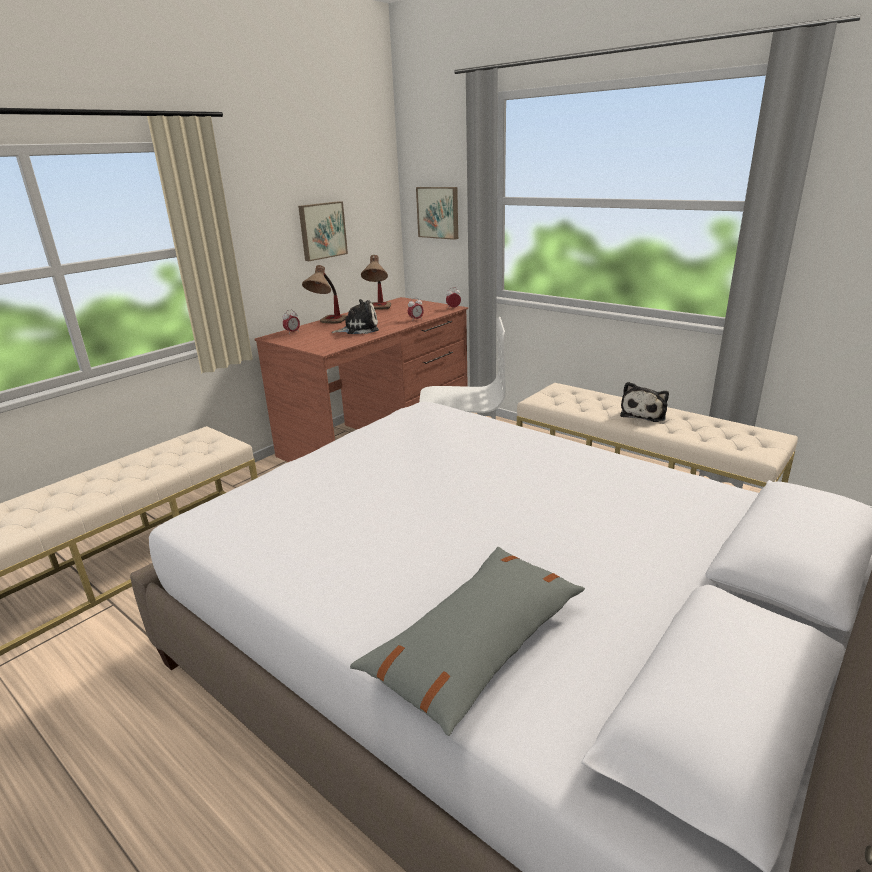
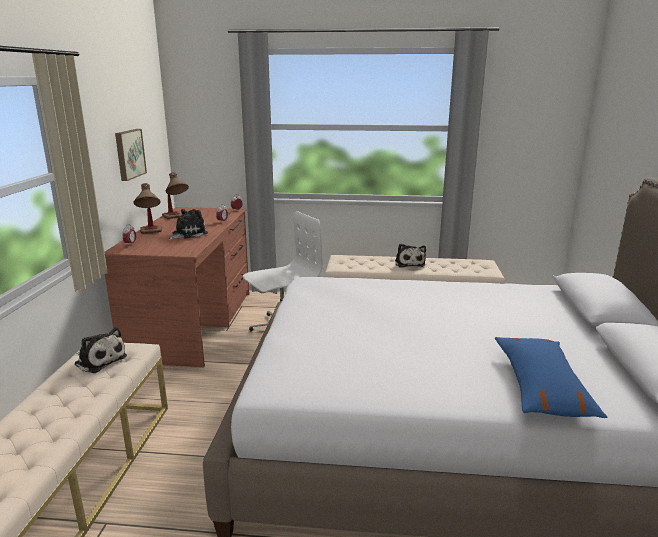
camera: 35 degrees left, 5 degrees down
grey pillow [350,547,585,736] -> blue pillow [495,337,607,418]
picture [416,187,458,240] -> none
none -> plush toy [74,327,127,373]

